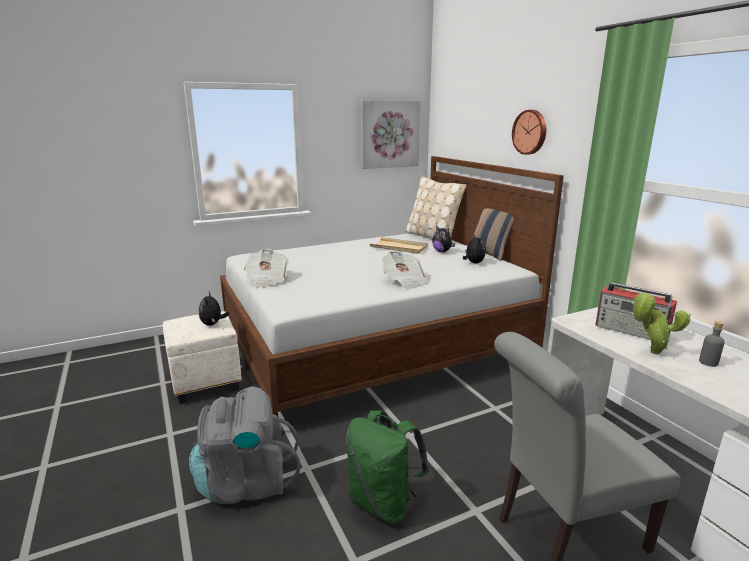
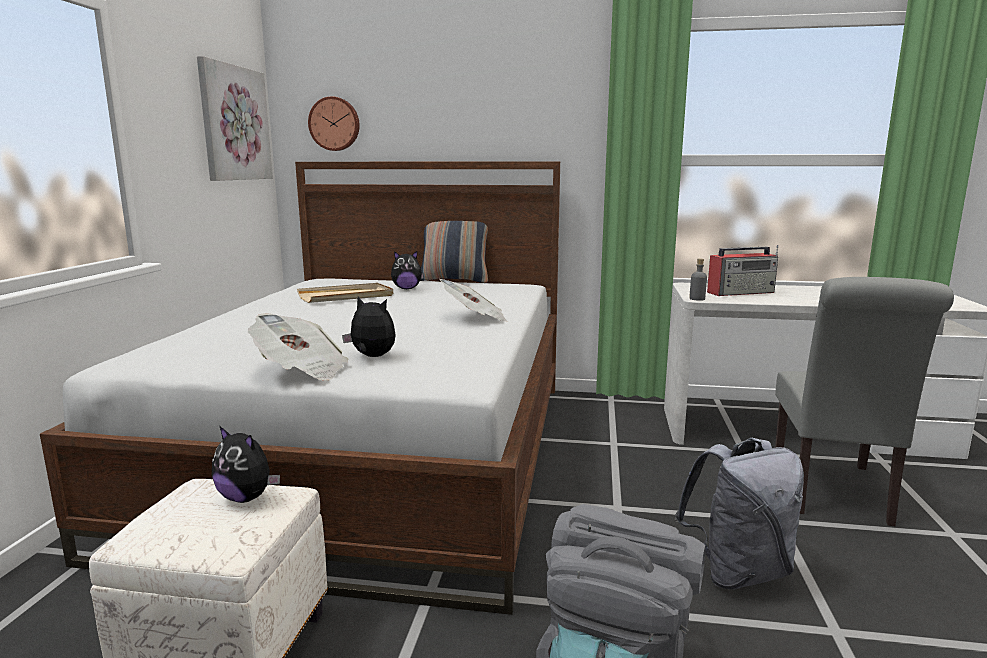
camera: 55 degrees left, 5 degrees down
green backpack [346,410,429,524] -> grey backpack [675,438,804,589]
beige pillow [405,176,466,239] -> none
plush toy [463,234,486,263] -> plush toy moved to [342,297,396,357]
wall clock [512,110,546,155] -> wall clock moved to [308,96,360,151]
potted plant [632,293,691,355] -> none
grey bottle [699,321,725,367] -> grey bottle moved to [689,259,707,301]

